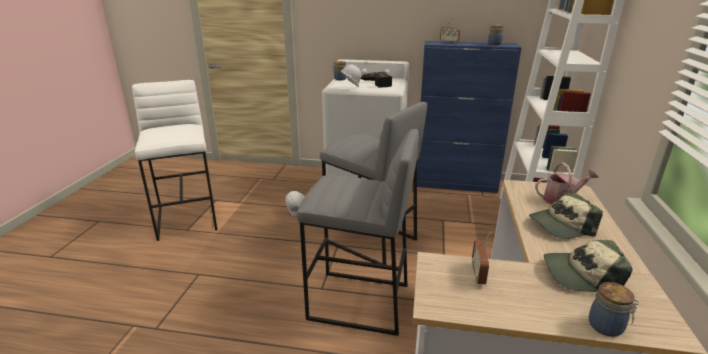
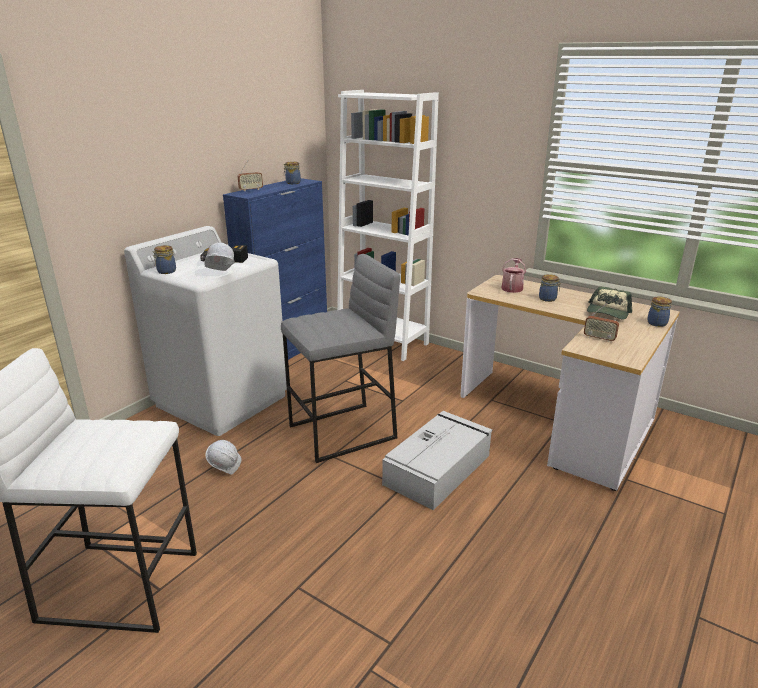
camera: 65 degrees left, 0 degrees up
grey stool [297,129,419,336] -> grey storage box [382,411,492,510]
cap [529,193,603,239] -> jar [539,274,561,302]

